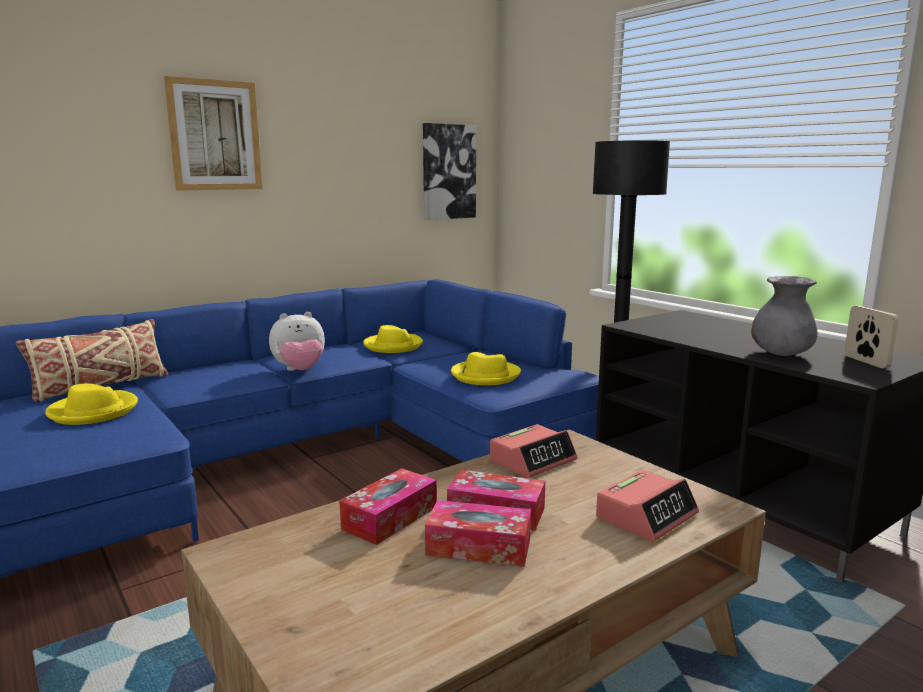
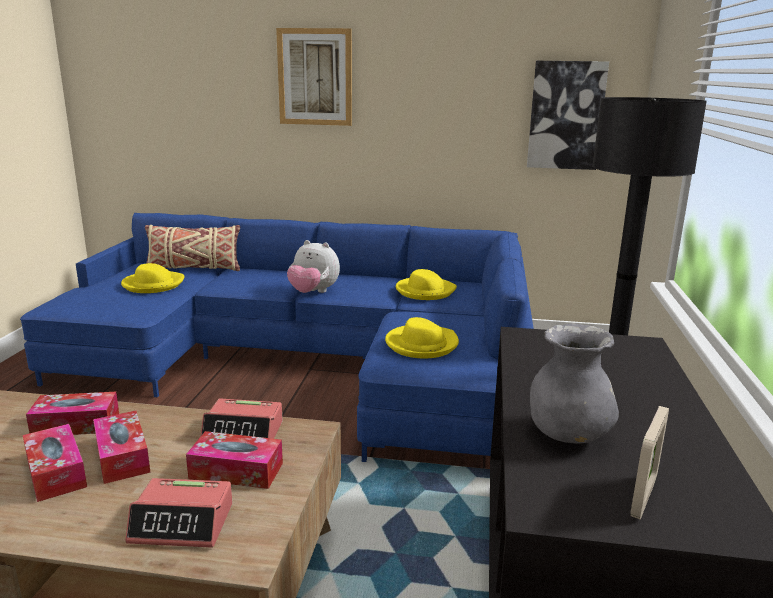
camera: 45 degrees right, 5 degrees up
none -> tissue box [186,431,283,489]

